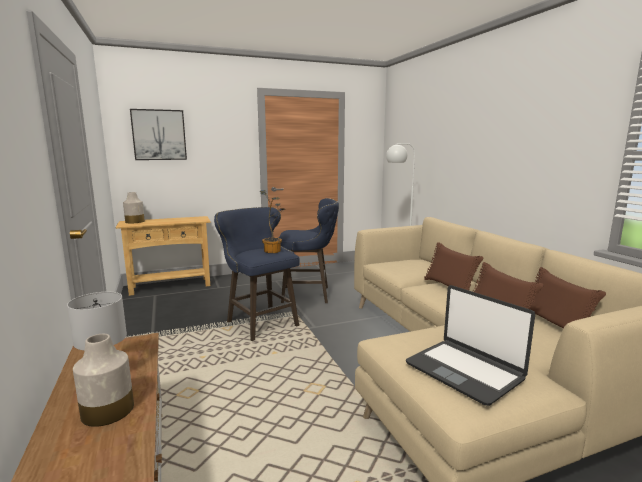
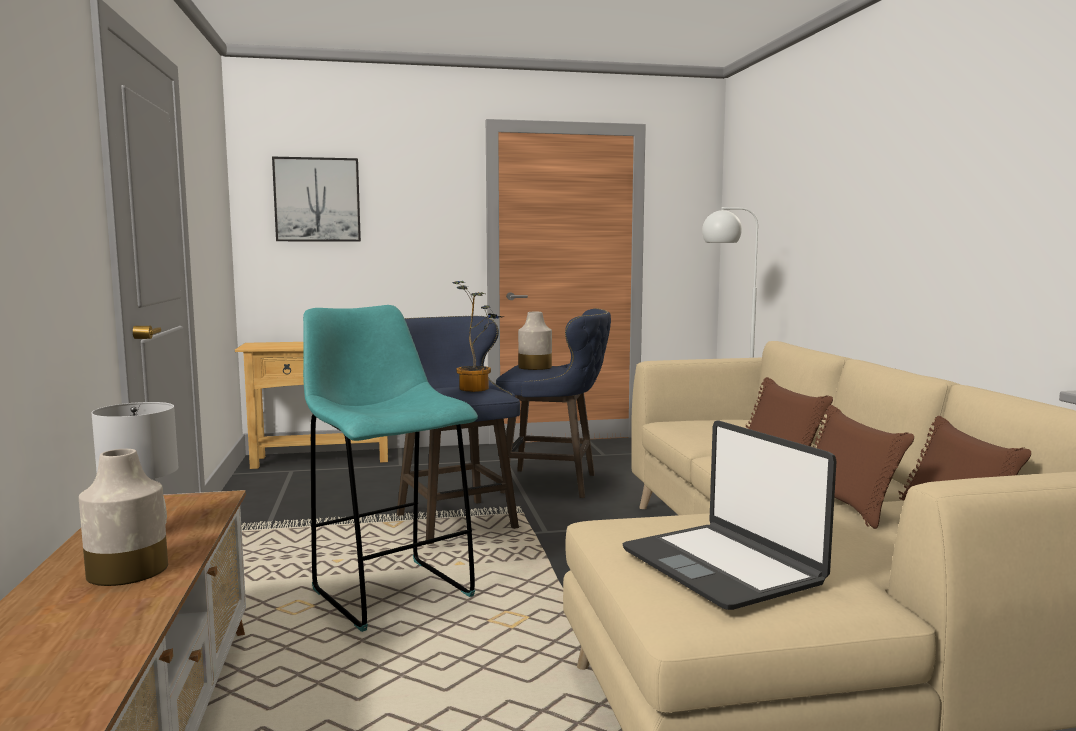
camera: 10 degrees right, 5 degrees down
beige vase [123,192,145,223] -> beige vase moved to [518,312,552,370]
none -> turquoise stool [303,305,478,632]

